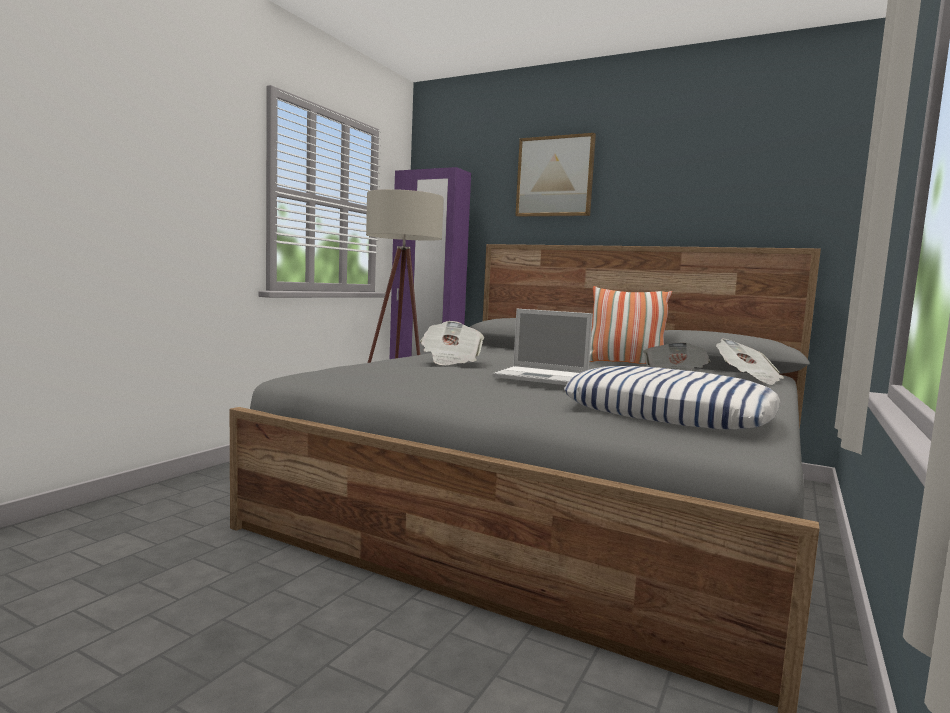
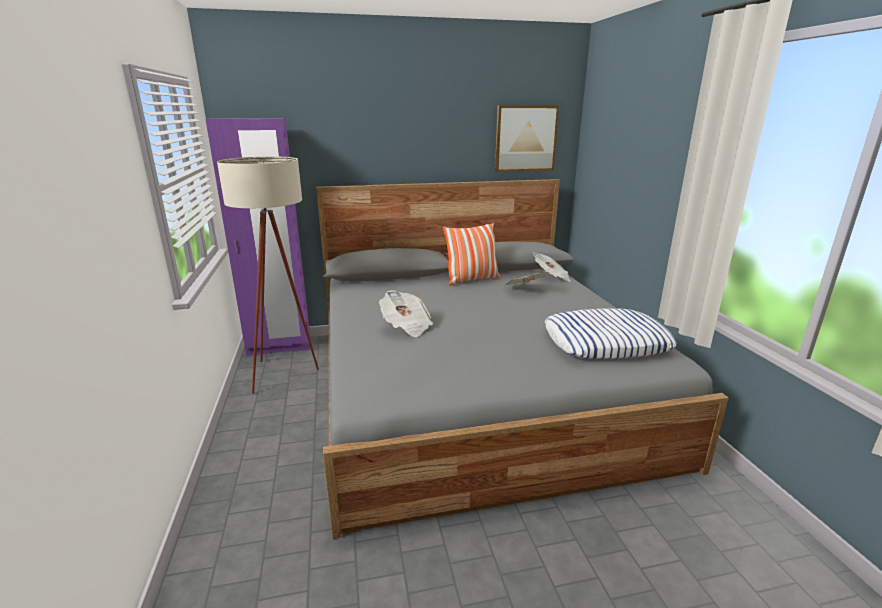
camera: 40 degrees left, 15 degrees up
laptop [492,309,593,385] -> none
picture [515,133,596,217] -> picture moved to [495,105,559,172]

